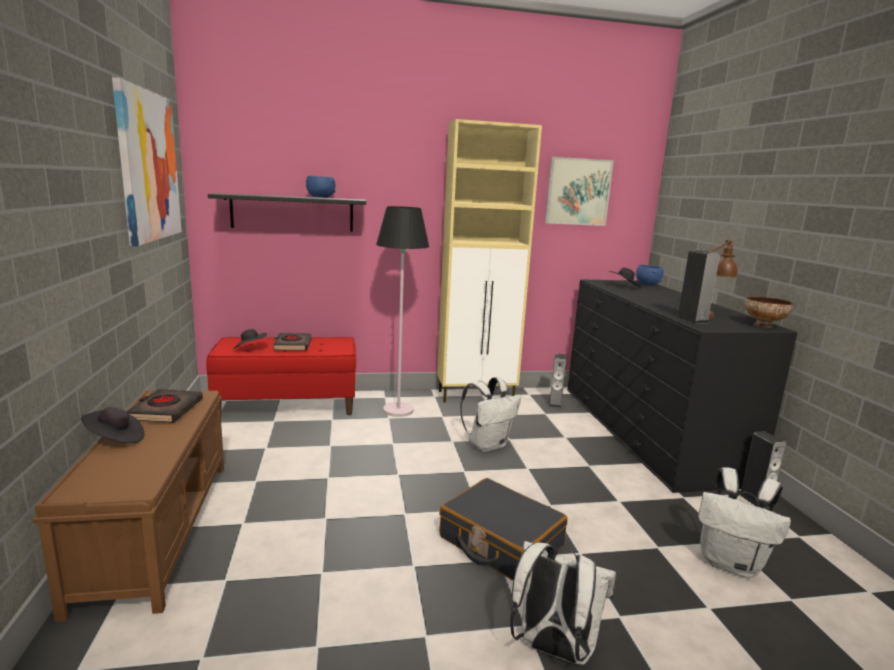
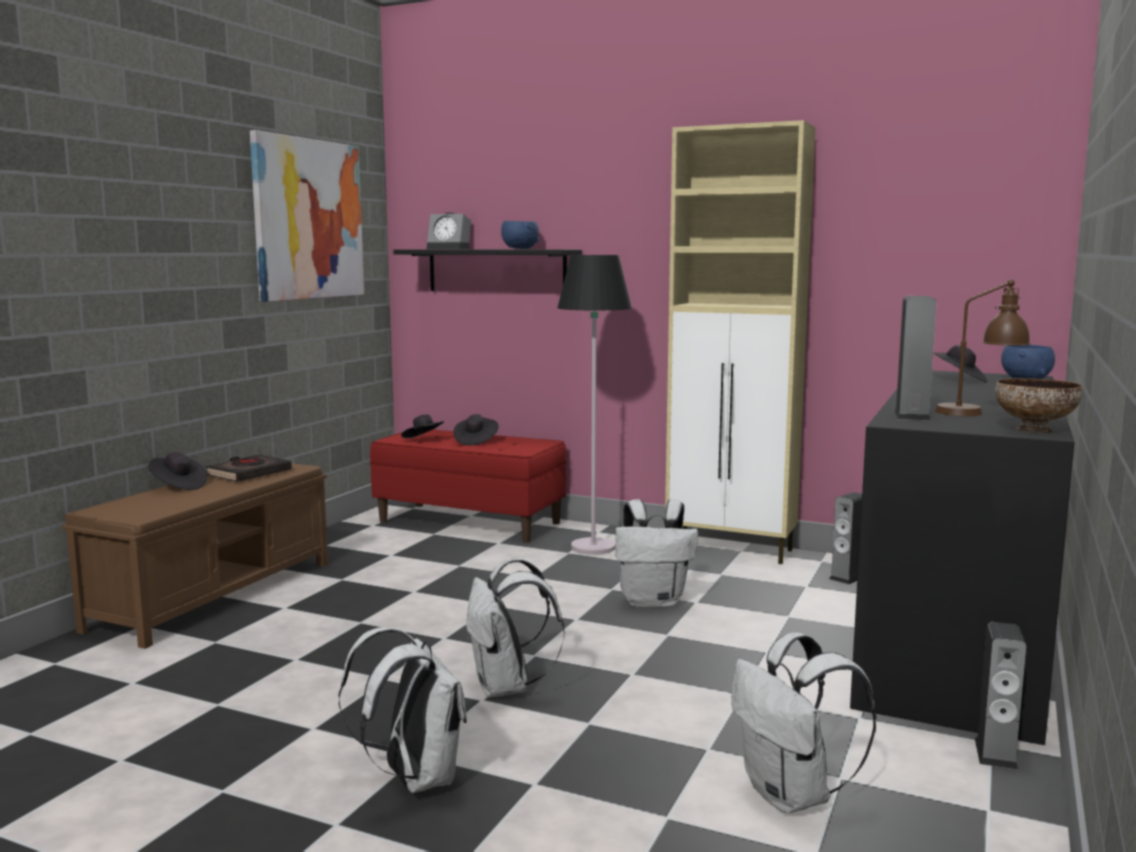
camera: 35 degrees right, 5 degrees down
black book [273,333,311,350] -> black hat [454,414,498,445]
black suitcase [439,478,568,580] -> white backpack [466,558,565,697]
picture [545,157,614,226] -> none
none -> alarm clock [427,212,471,249]

